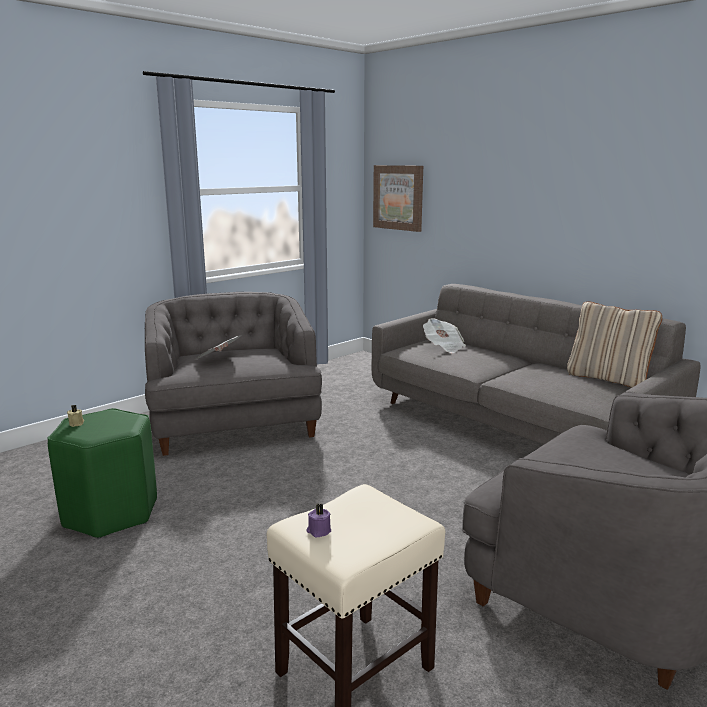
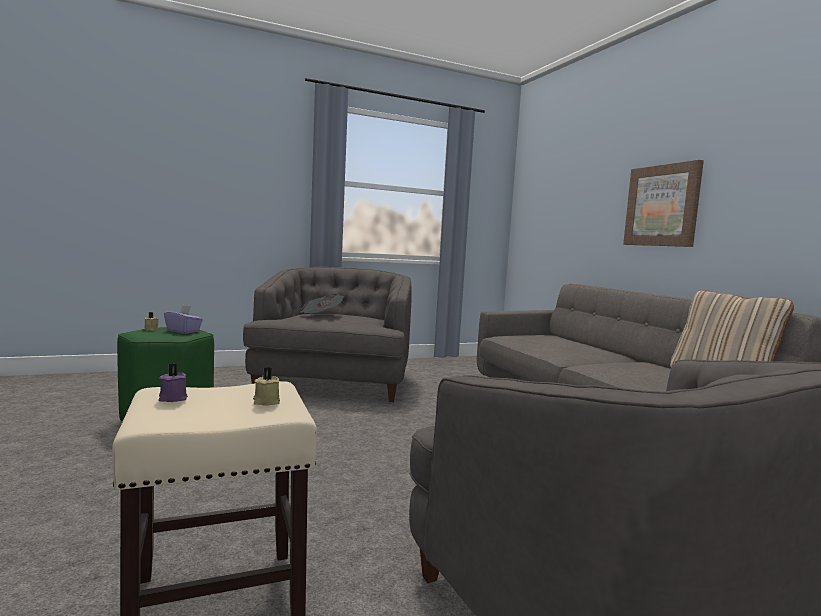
camera: 20 degrees right, 10 degrees down
picture [373,165,423,232] -> picture moved to [623,160,704,247]
newspaper [423,318,466,353] -> none
none -> purple tissue box [164,305,203,334]
none -> beige candle [253,367,280,406]

